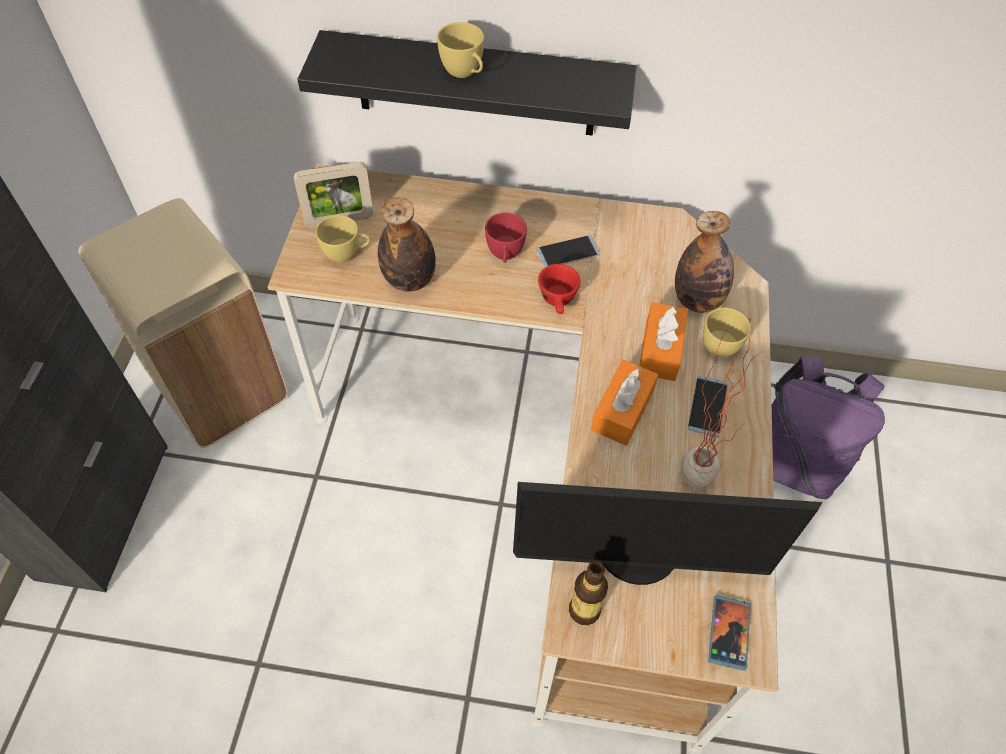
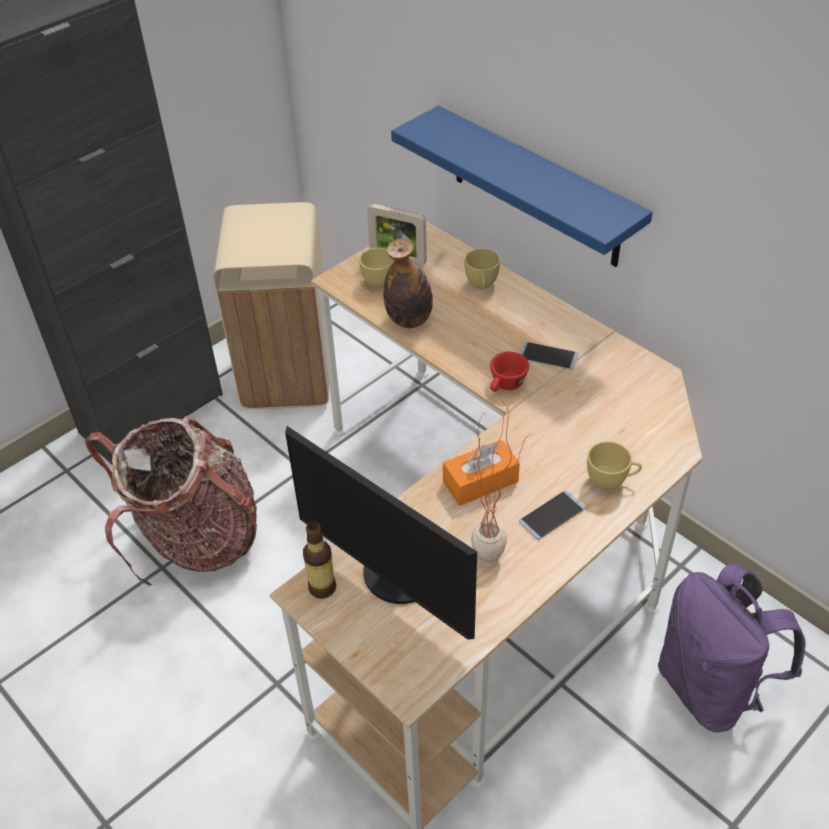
camera: 40 degrees right, 10 degrees down
black shelf [298,30,637,136] -> blue shelf [391,106,653,267]
yellow cup [437,22,484,78] -> yellow cup moved to [464,248,500,289]
red cup [485,212,527,263] -> none
orange tissue box [639,302,688,381] -> none
bottle [675,211,734,313] -> none
phone [708,595,751,671] -> none
none -> backpack [85,416,257,587]

